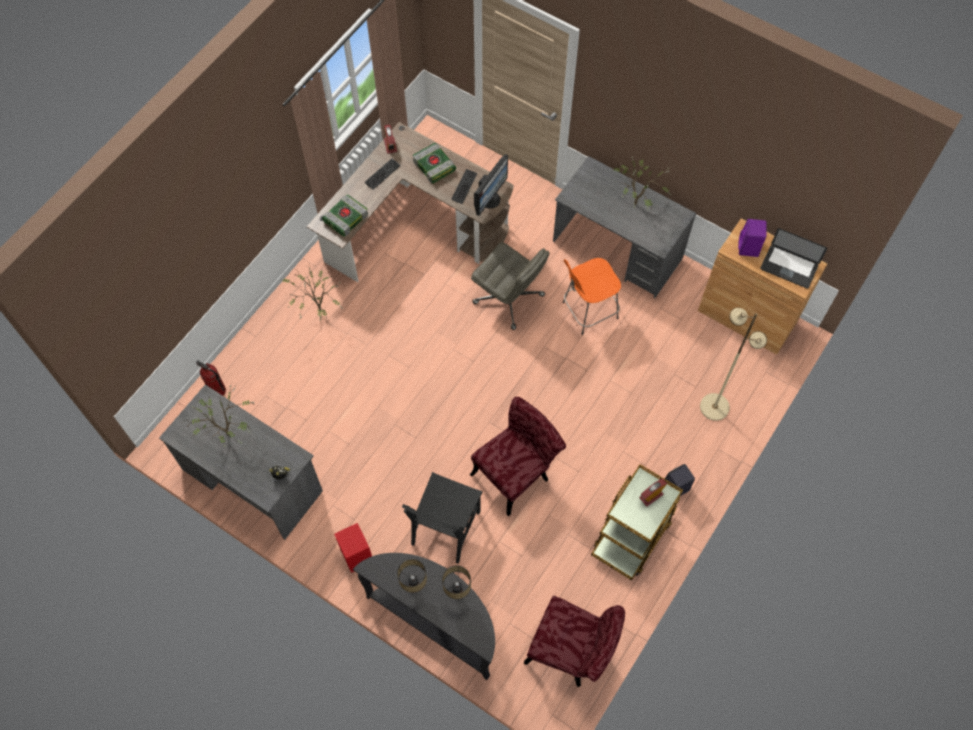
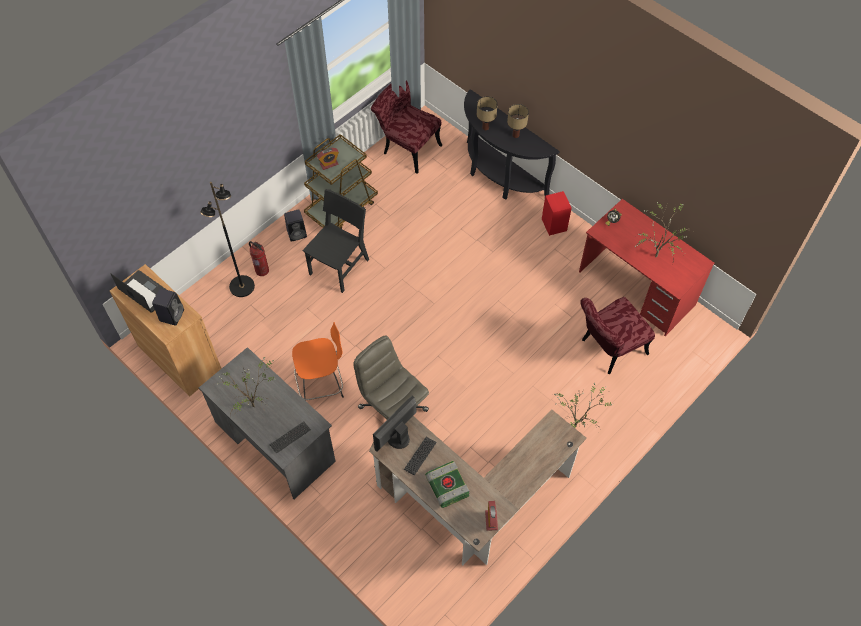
camera: 170 degrees left, 5 degrees down
grey desk [159,385,323,540] -> red desk [579,199,715,336]
fire extinguisher [196,360,226,396] -> fire extinguisher moved to [249,241,269,276]
book [322,194,368,237] -> none
keyboard [364,158,401,190] -> keyboard moved to [270,421,311,453]
black chair [402,472,482,564] -> black chair moved to [303,189,369,293]
red chair [470,397,566,516] -> red chair moved to [580,297,655,374]
beige floor lamp [700,308,767,421] -> black floor lamp [200,182,255,297]
purple speaker [738,219,767,257] -> black speaker [152,288,184,326]

